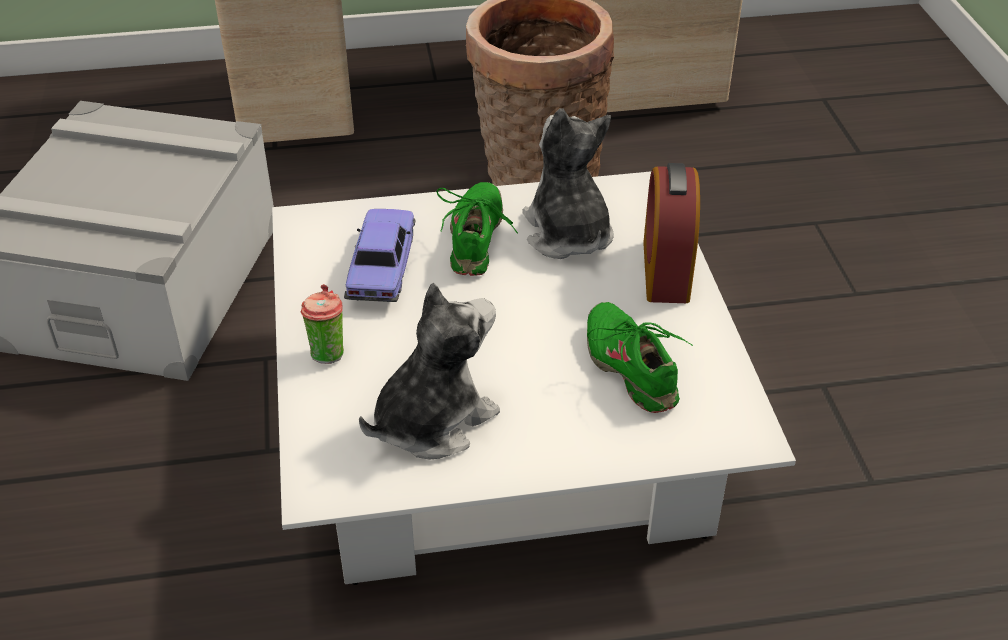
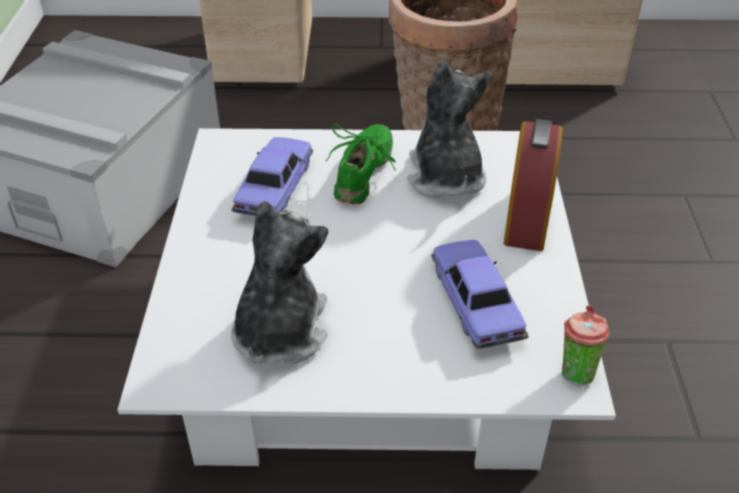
camera: 10 degrees right, 0 degrees up
cup [301,284,344,364] -> cup moved to [562,305,609,386]
plush toy [359,283,500,460] -> plush toy turned 45 degrees counterclockwise [231,201,328,364]
green shoe [587,302,693,413] -> toy car [431,240,529,349]

